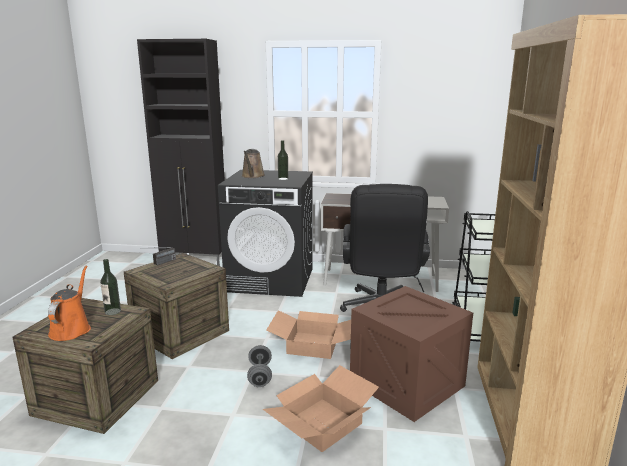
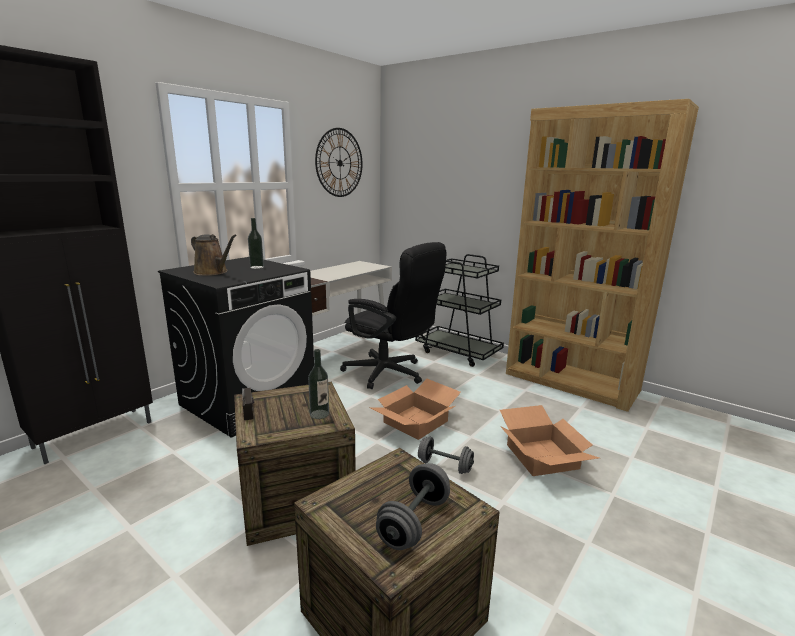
camera: 60 degrees left, 0 degrees up
orange watering can [48,266,91,341] -> grey dumbbell [376,463,450,550]
bottle [100,259,121,315] -> bottle moved to [308,349,329,419]
crate [350,286,473,422] -> none
none -> wall clock [315,128,362,197]

